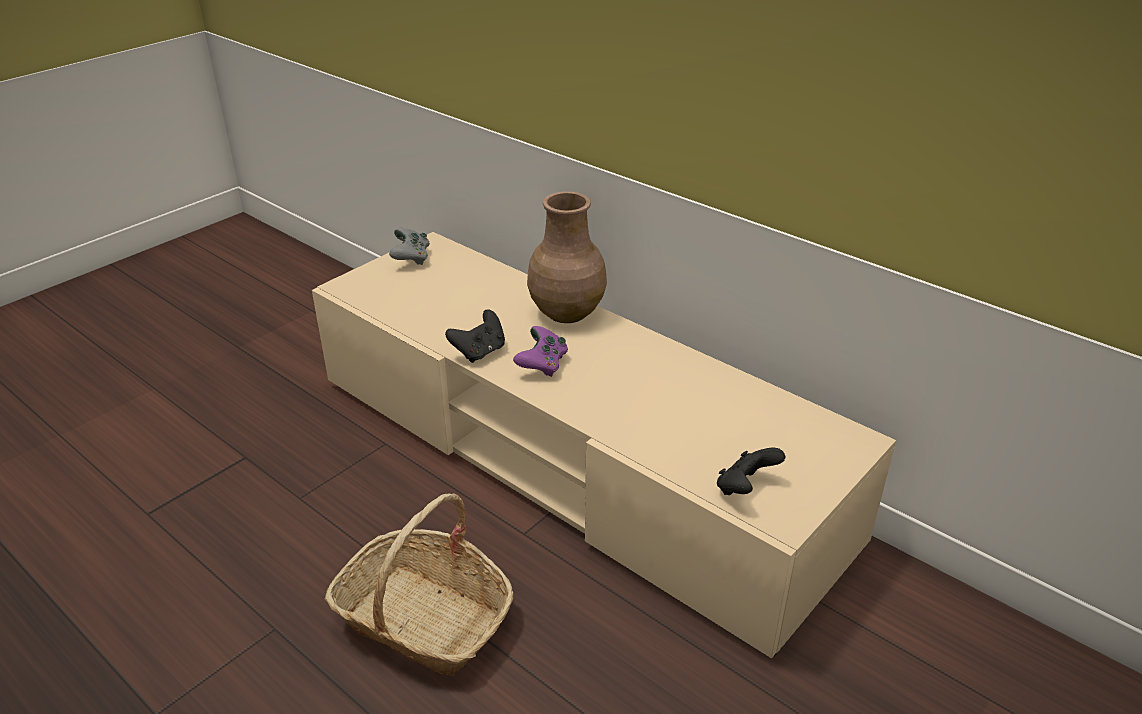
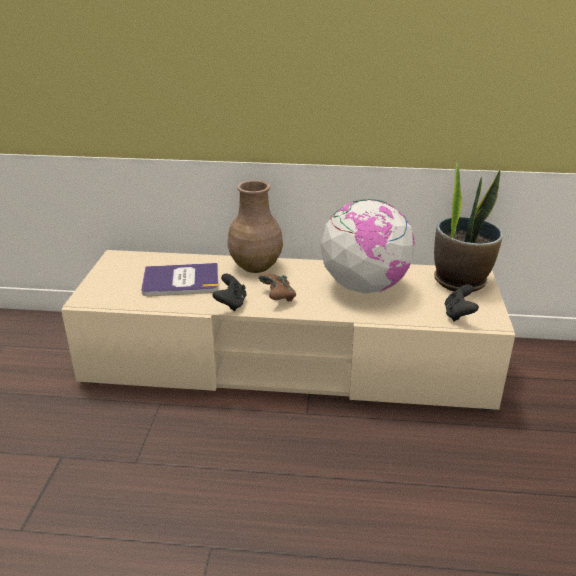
camera: 35 degrees left, 5 degrees down
basket [325,493,513,675] -> none
grey game controller [389,228,430,265] -> none
purple game controller [513,326,568,377] -> brown game controller [259,273,296,302]
none -> book [141,263,218,296]
none -> globe [321,199,415,293]
none -> potted plant [434,160,503,292]

